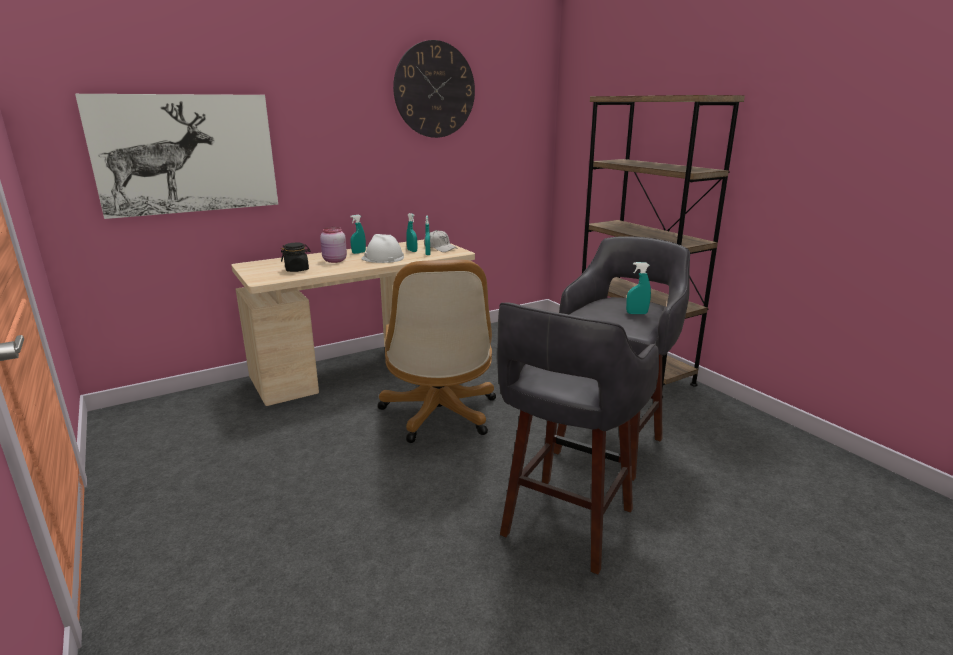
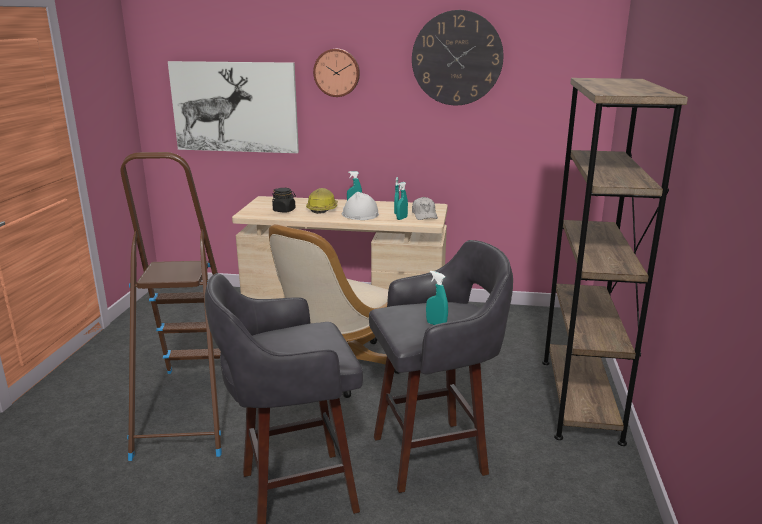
camera: 40 degrees right, 0 degrees up
pink jar [320,227,347,263] -> hard hat [306,188,338,214]
none -> brown step ladder [120,152,222,461]
none -> wall clock [313,49,360,97]

